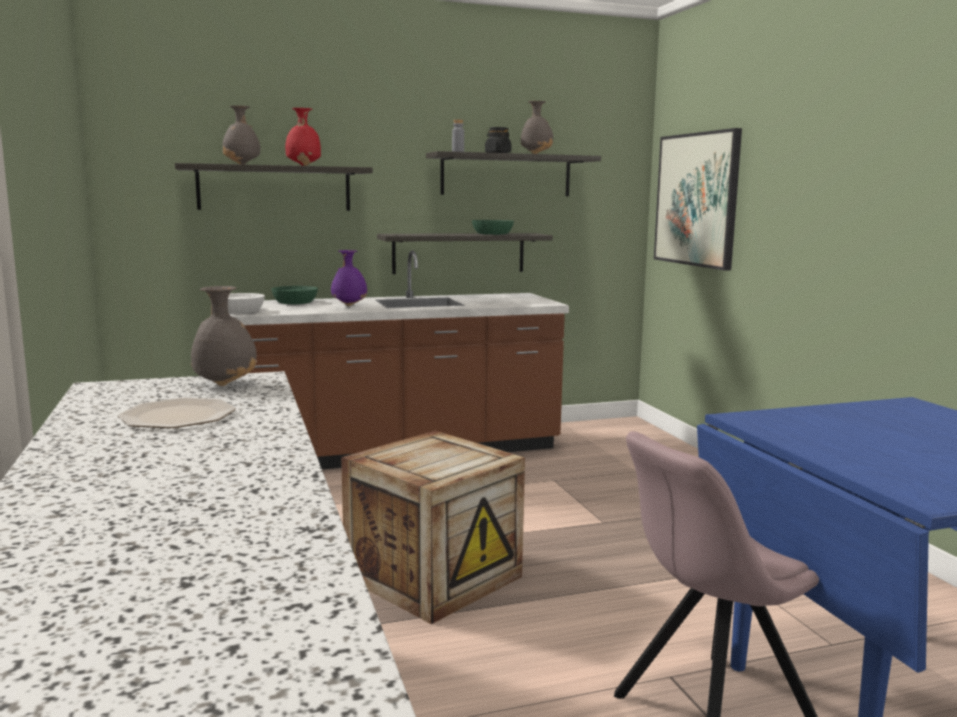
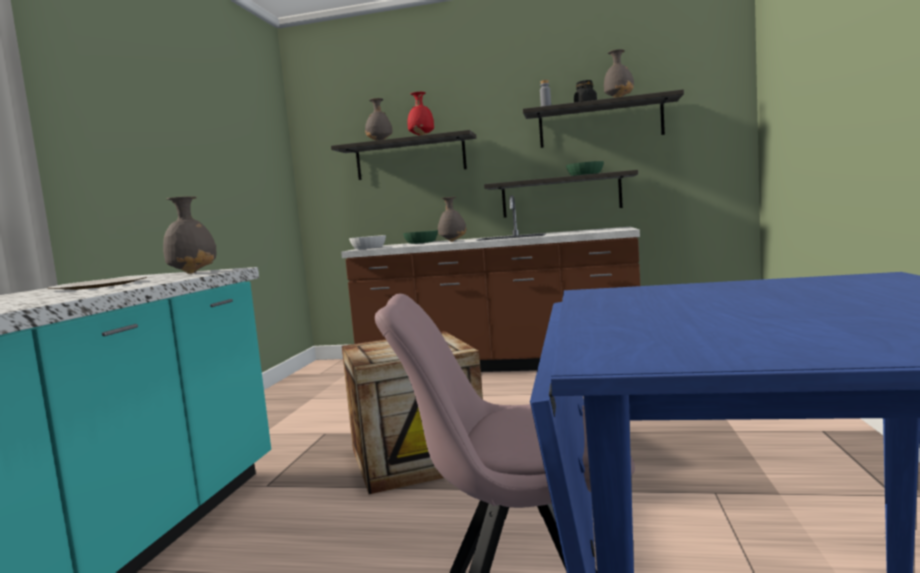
camera: 30 degrees right, 5 degrees down
purple vase [331,250,367,306] -> grey vase [438,197,467,242]
picture [654,128,742,270] -> none

